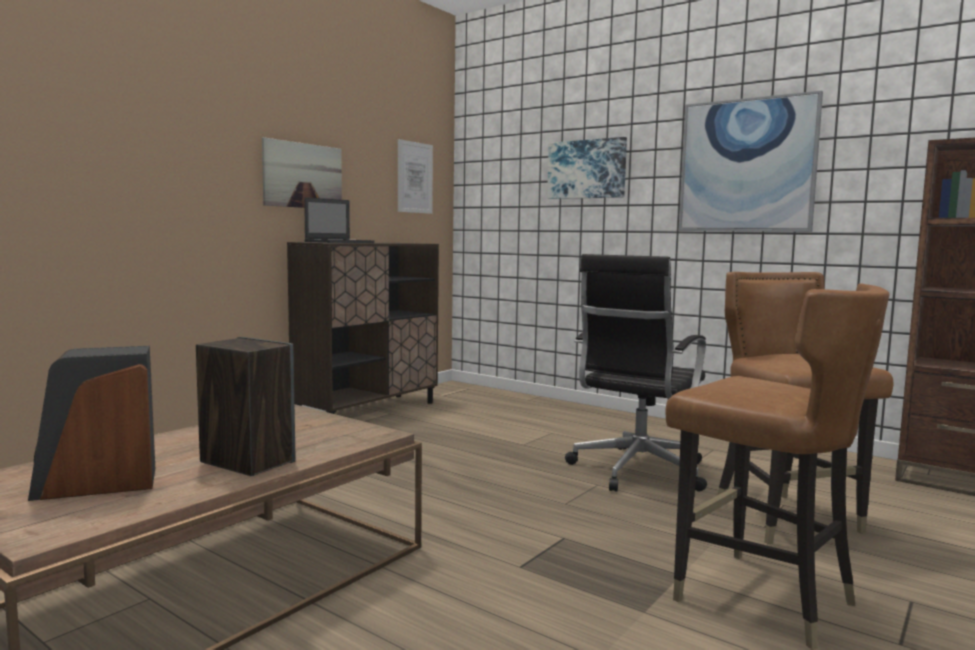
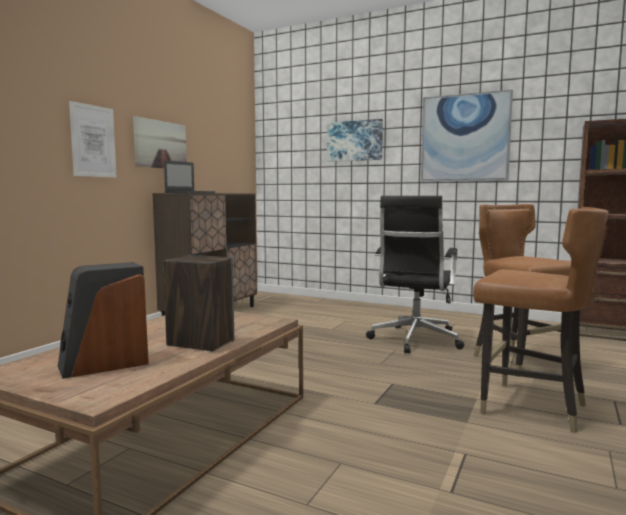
camera: 10 degrees left, 0 degrees up
picture [398,139,433,214] -> picture moved to [69,101,117,178]

